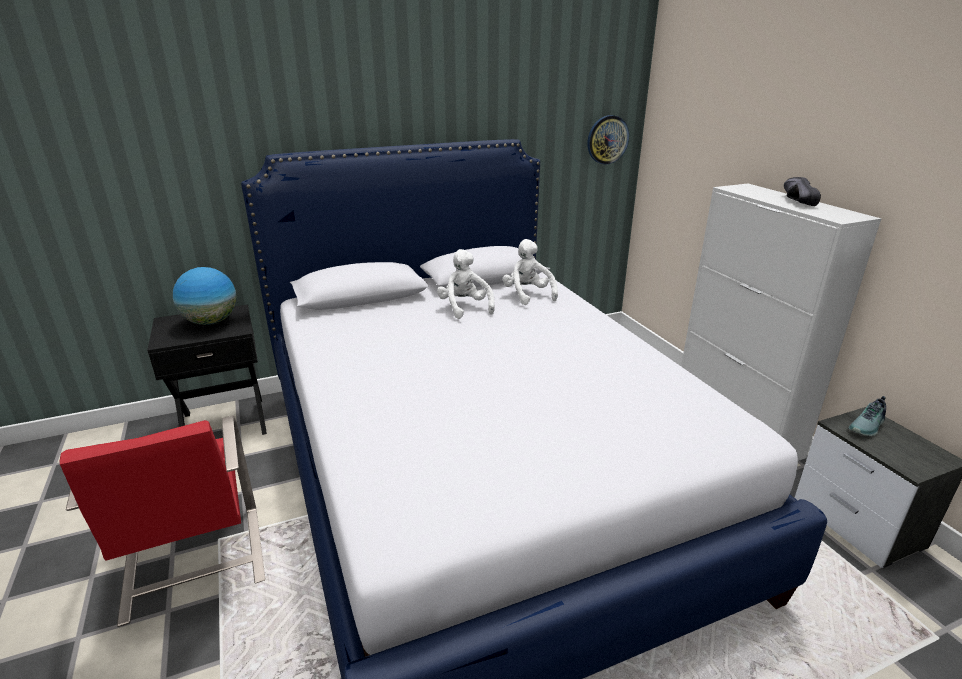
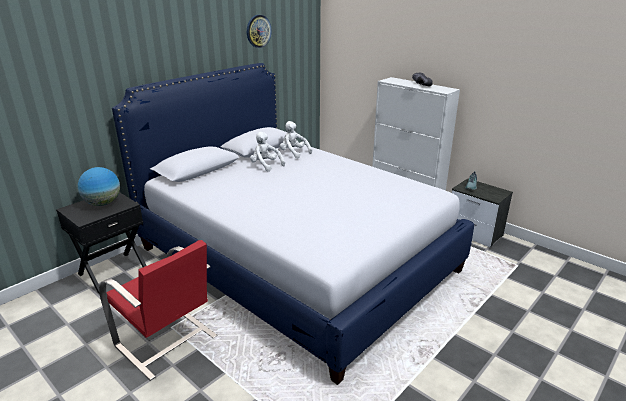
camera: 25 degrees left, 0 degrees up
wall clock [587,115,629,164] -> wall clock moved to [247,15,272,48]

